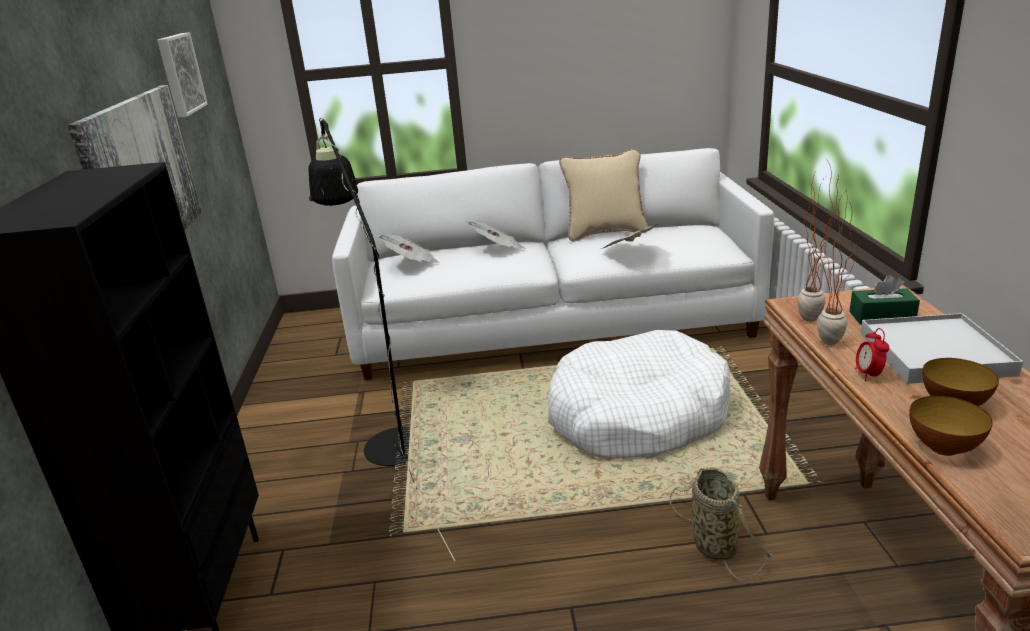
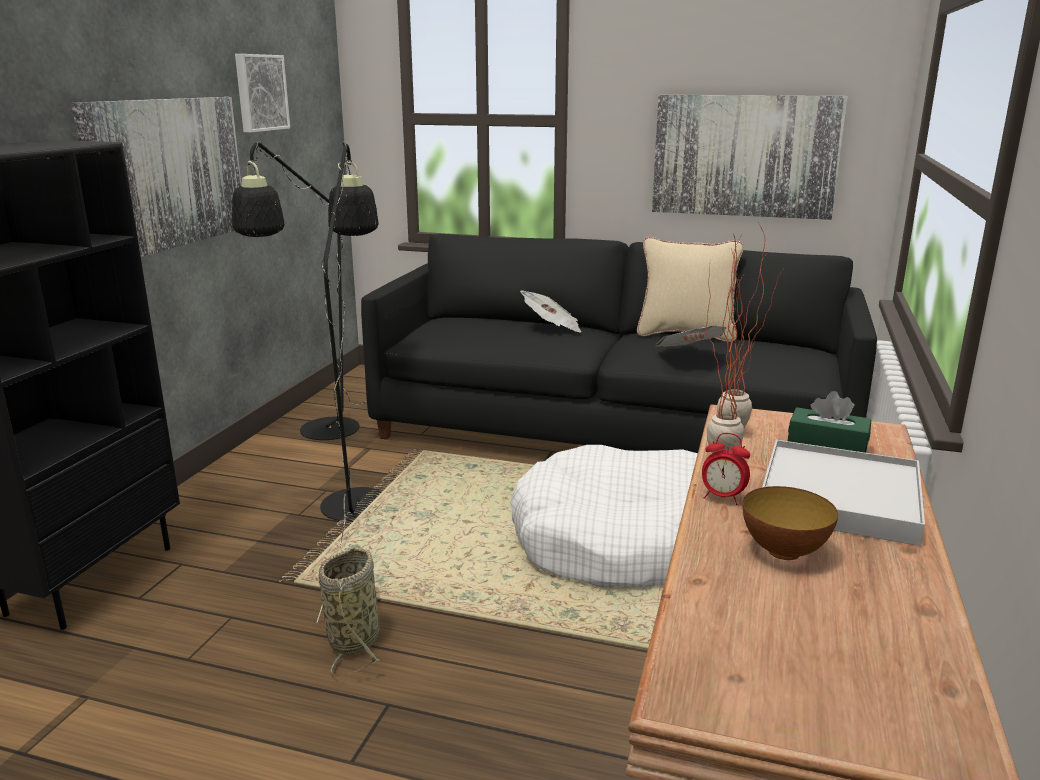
camera: 20 degrees right, 5 degrees down
white sofa [332,148,774,380] -> black sofa [361,234,877,453]
newspaper [377,234,440,263] -> none
basket [670,467,772,580] -> basket moved to [319,547,380,676]
alarm clock [855,328,889,381] -> alarm clock turned 90 degrees counterclockwise [702,433,750,505]
bowl [909,396,992,456] -> none
none -> black floor lamp [232,139,367,440]
none -> picture [652,95,848,220]

